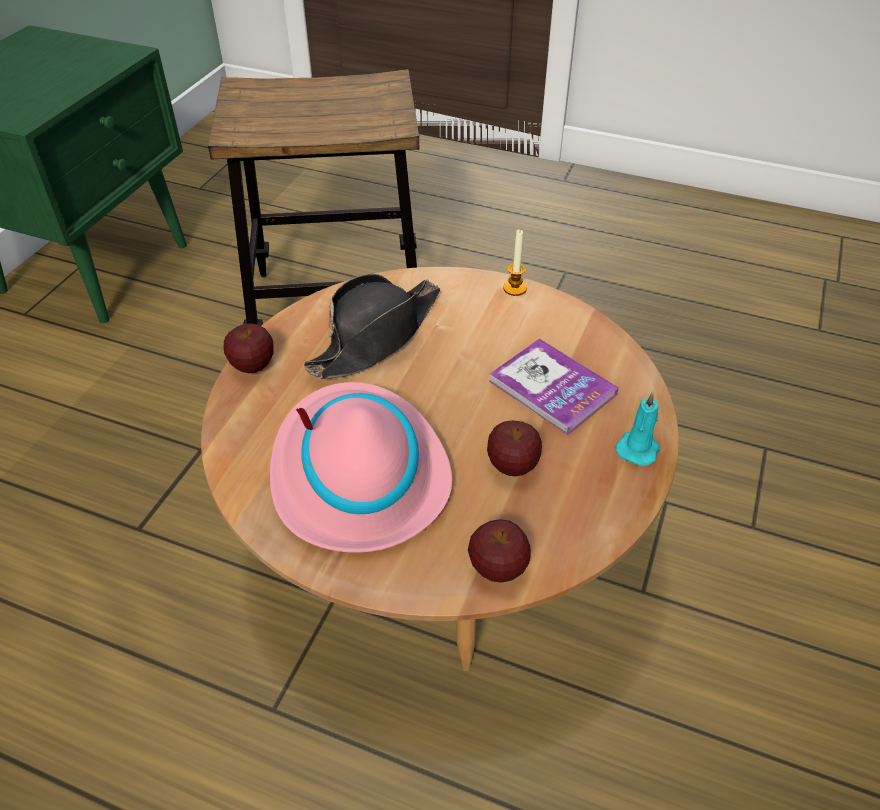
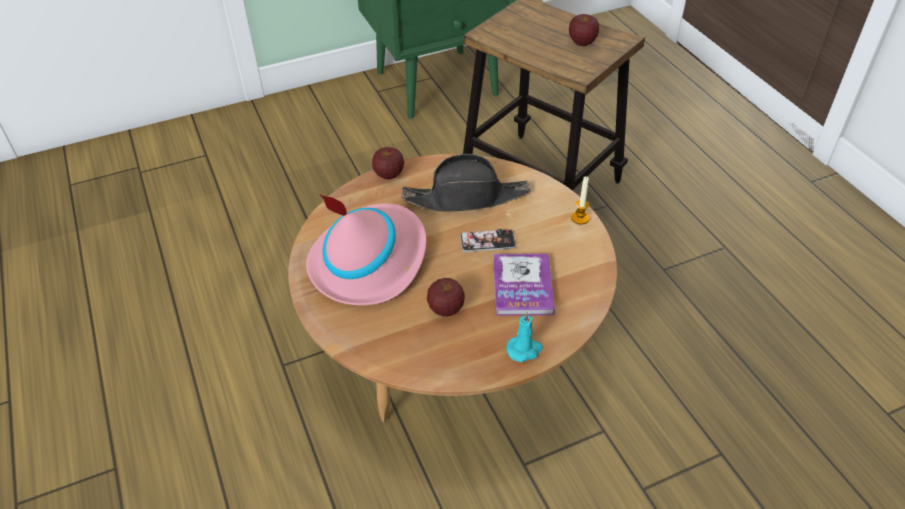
camera: 45 degrees right, 0 degrees up
apple [468,519,531,583] -> apple moved to [569,14,599,46]
none -> phone [460,229,516,252]

